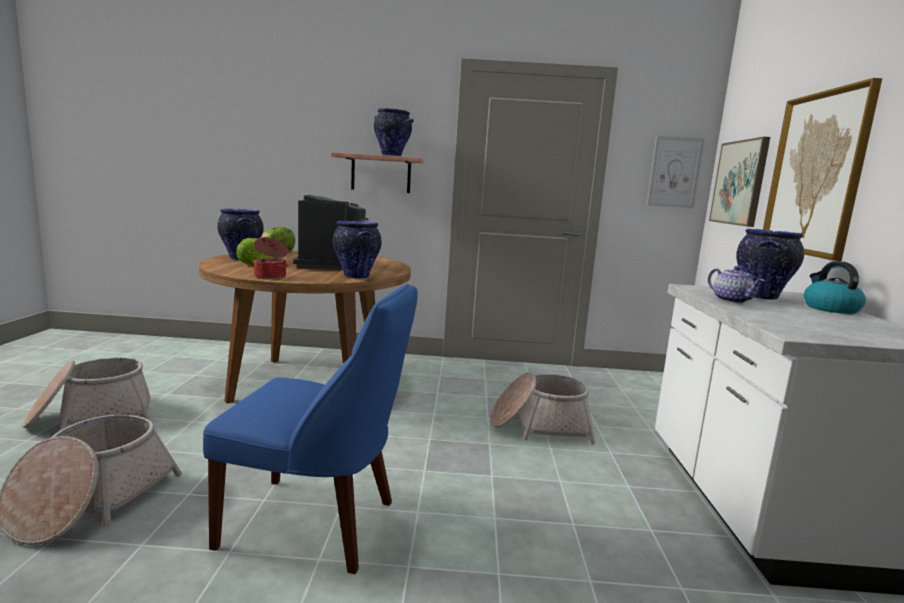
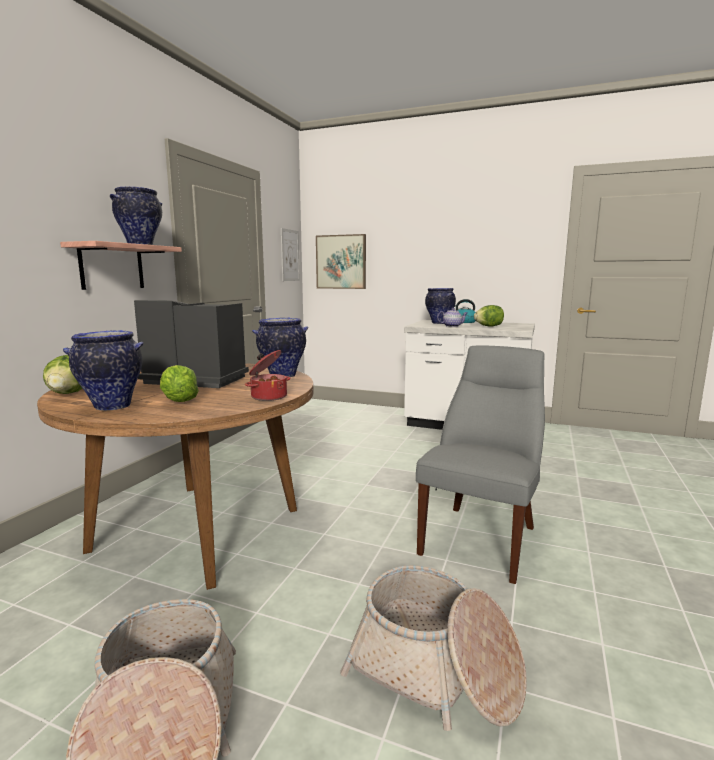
camera: 70 degrees left, 0 degrees up
blue chair [203,284,418,574] -> grey chair [416,345,545,584]
basket [490,372,596,445] -> none
picture [763,78,882,261] -> none
none -> lettuce [474,305,504,327]

